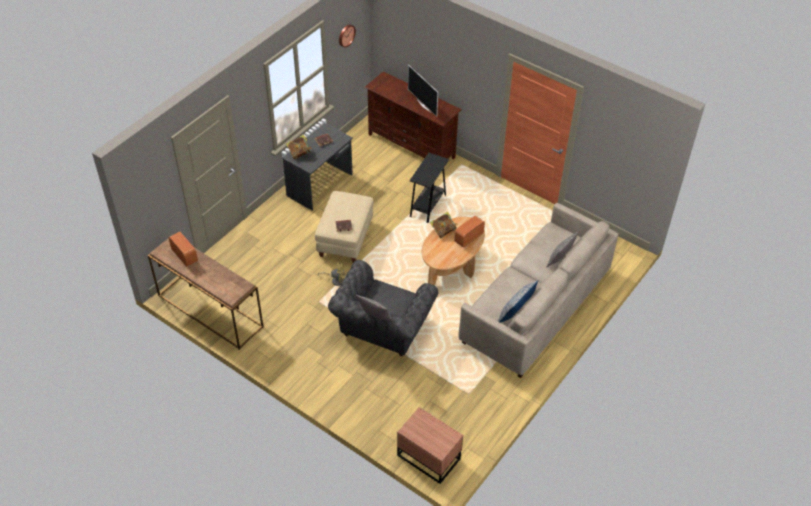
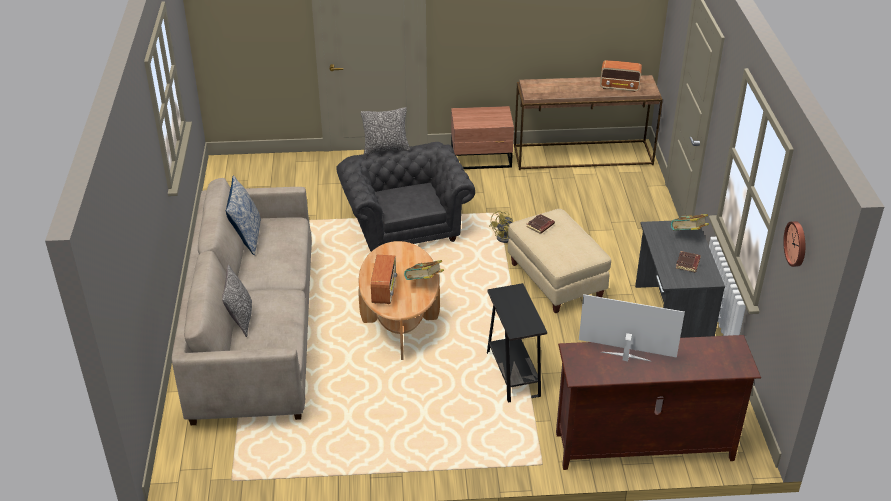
camera: 140 degrees right, 10 degrees down
brown nightstand [397,407,463,484] -> brown nightstand moved to [451,106,514,169]

